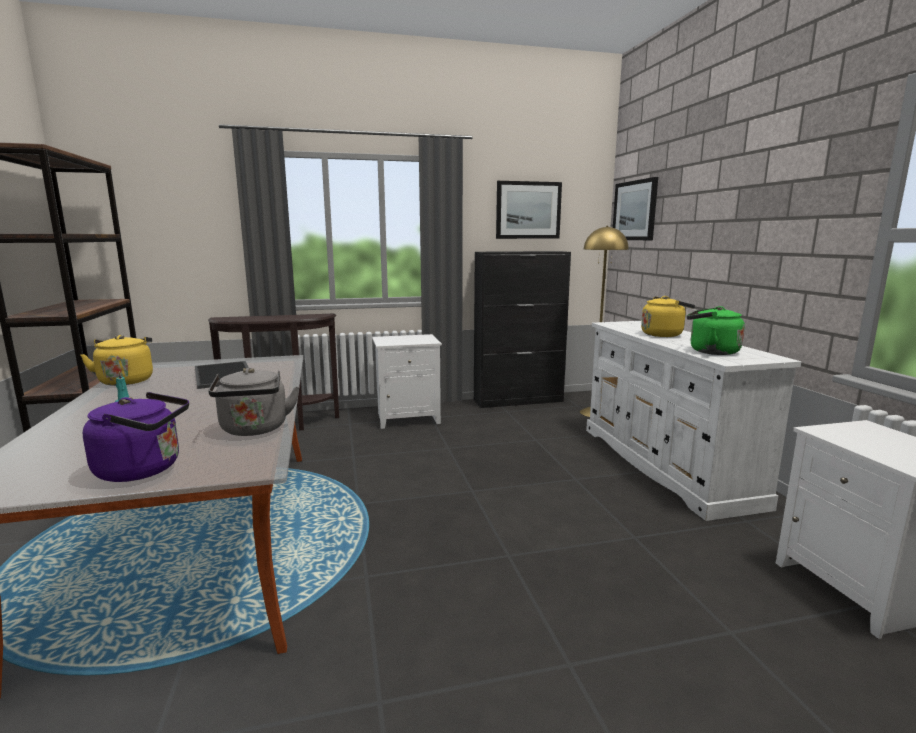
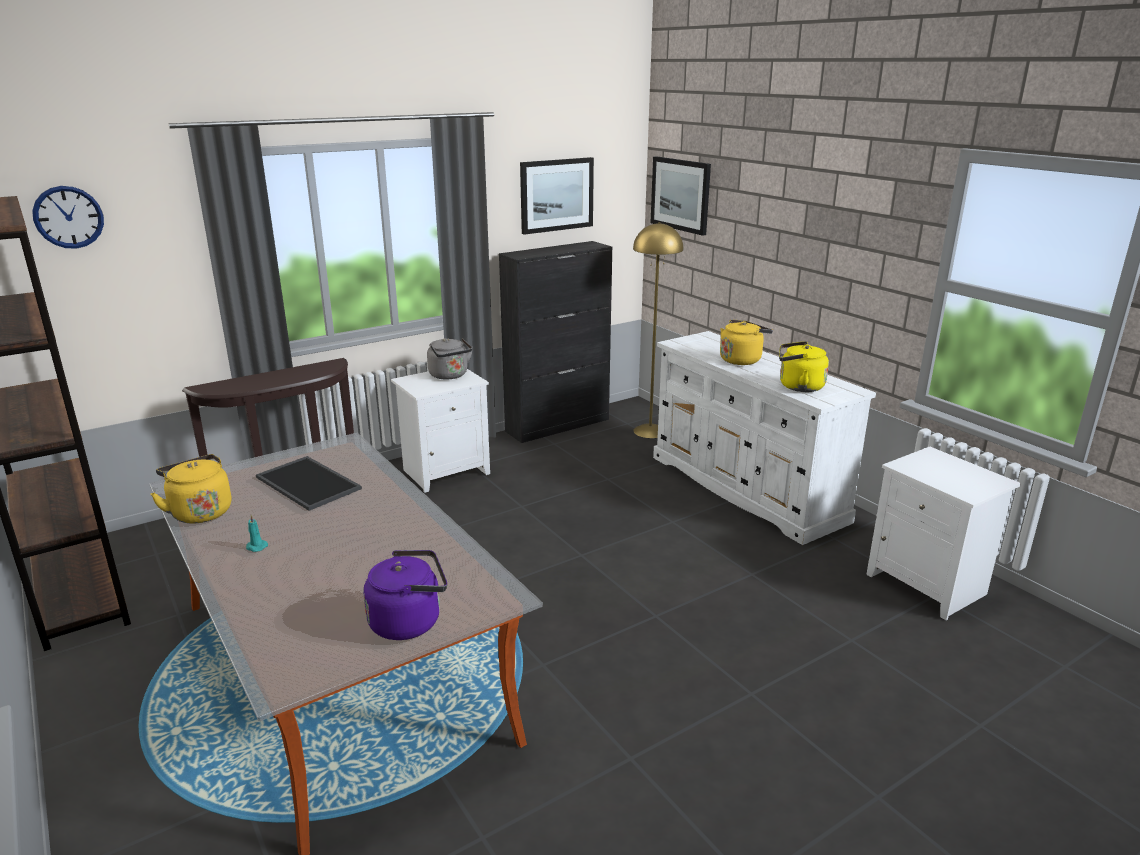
camera: 20 degrees left, 10 degrees up
grey kettle [208,368,299,436] -> grey kettle moved to [427,338,473,379]
green kettle [687,306,745,355] -> yellow kettle [779,341,829,392]
none -> wall clock [32,186,104,249]

